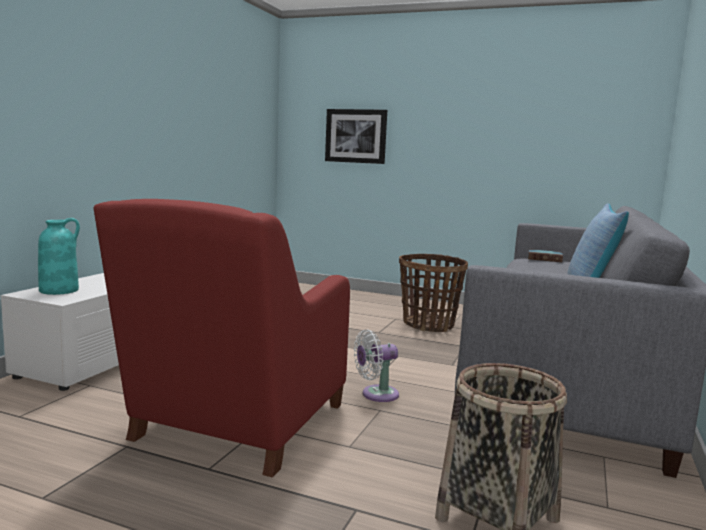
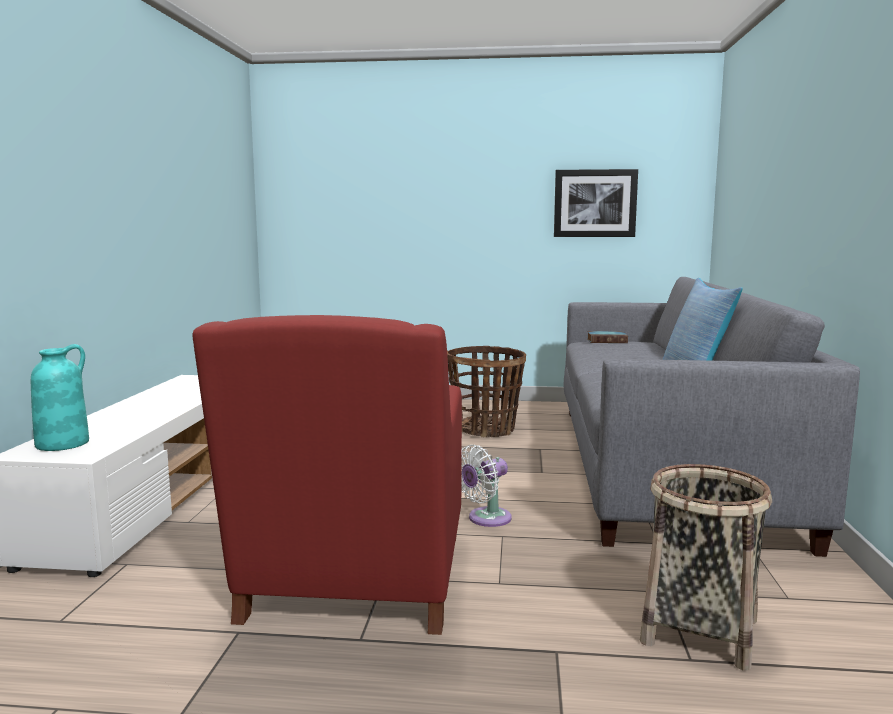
camera: 15 degrees left, 0 degrees up
picture [325,109,387,164] -> picture moved to [554,169,638,237]

